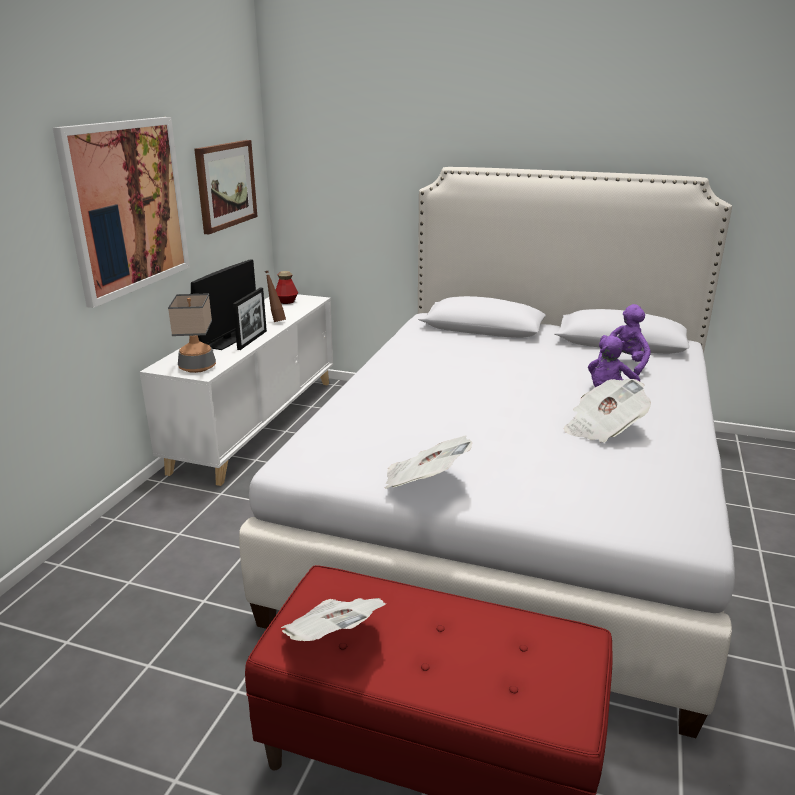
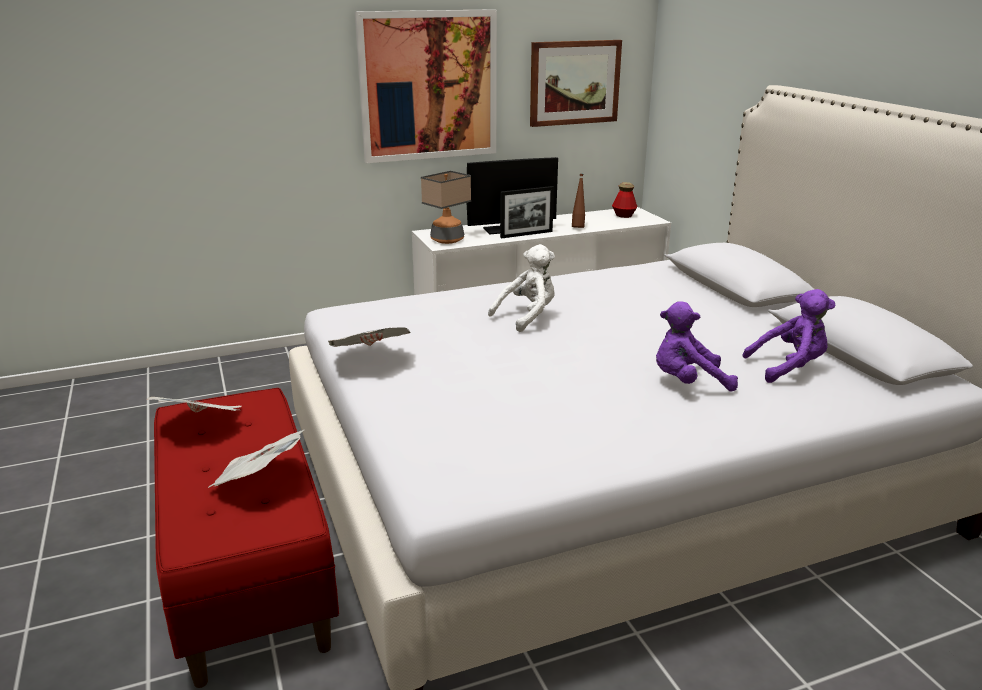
camera: 50 degrees right, 0 degrees up
newspaper [564,379,651,442] -> newspaper moved to [208,430,304,488]
none -> white plush toy [488,244,555,332]

